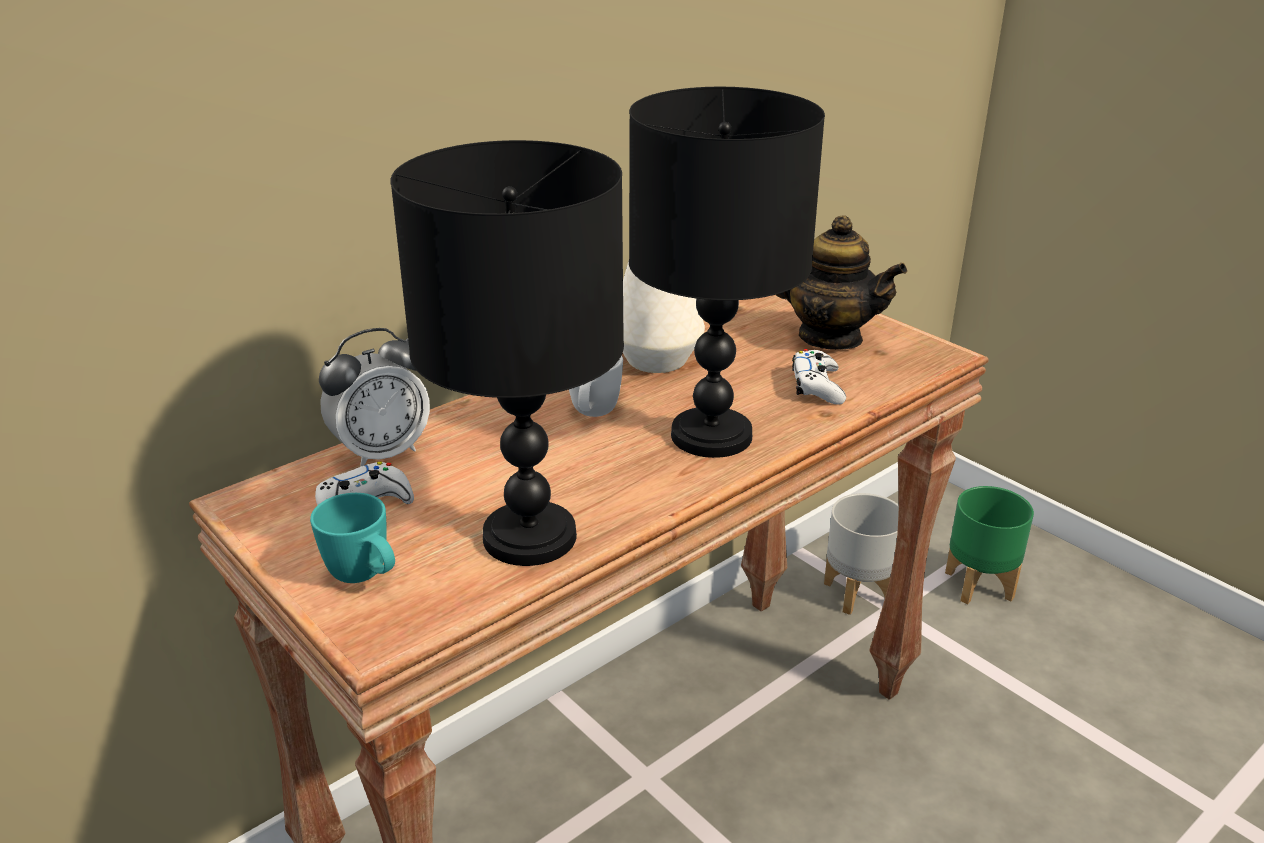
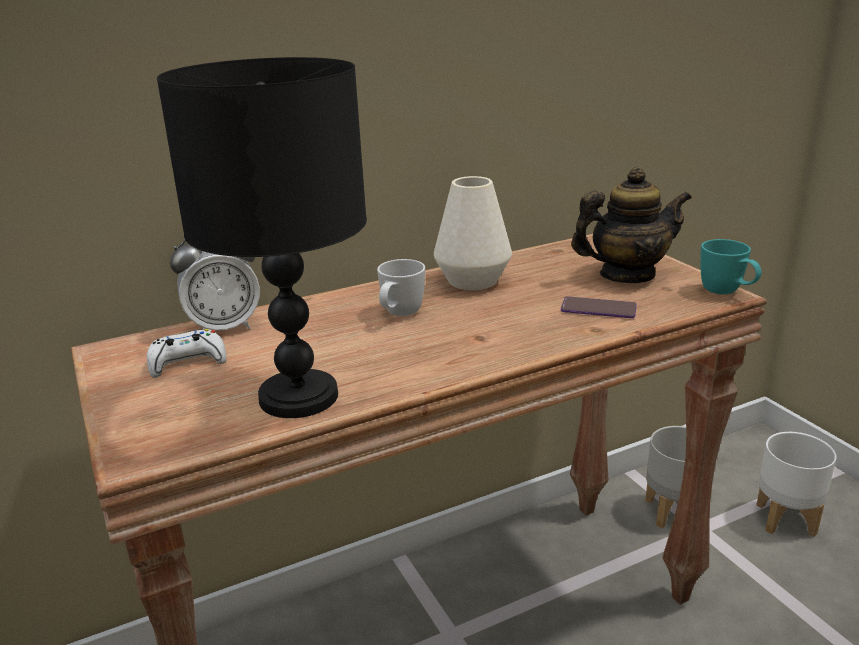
camera: 15 degrees right, 5 degrees down
turquoise mug [310,493,395,583] -> turquoise mug moved to [700,239,762,294]
black table lamp [629,87,825,458] -> none
teapot [776,215,907,350] -> teapot turned 60 degrees counterclockwise [571,167,692,283]
white game controller [792,349,846,405] -> phone [561,296,637,318]
green planter [945,486,1034,604] -> white planter [756,432,837,537]

